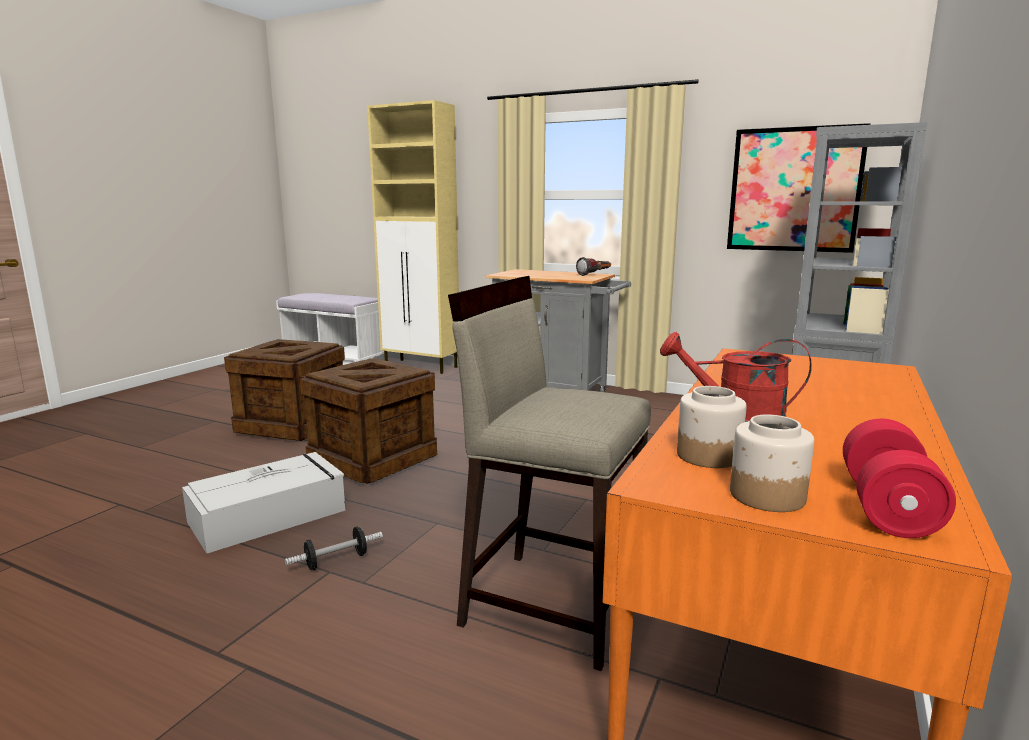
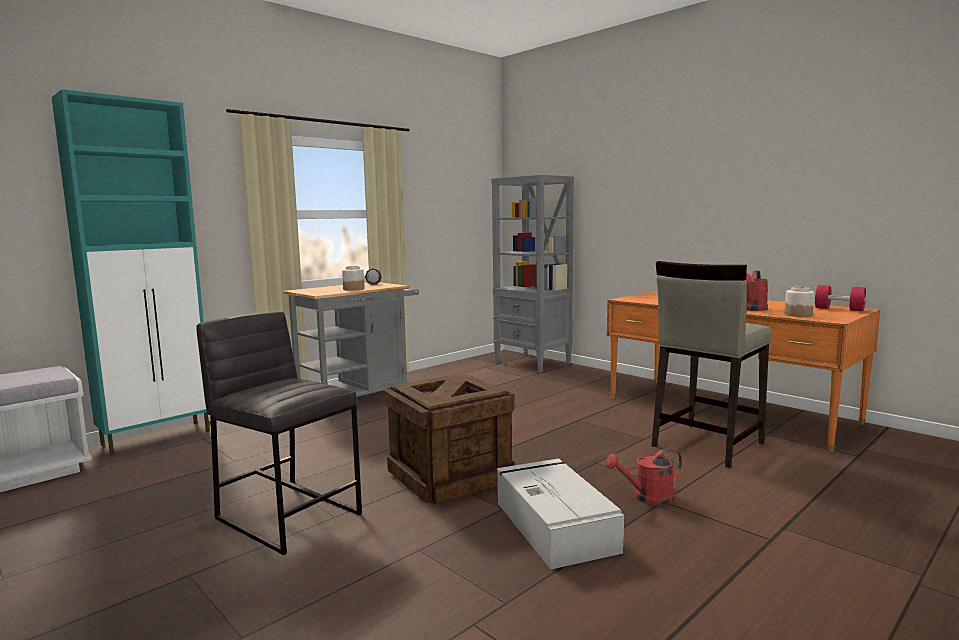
camera: 70 degrees left, 5 degrees down
crate [224,339,345,441] -> grey stool [196,311,362,555]
dumbbell [285,527,383,570] -> red watering can [605,448,682,506]
beige cabinet [367,100,459,374] -> turquoise cabinet [52,89,210,456]
picture [727,123,871,253] -> none
jar [730,415,814,512] -> jar moved to [342,266,365,291]

